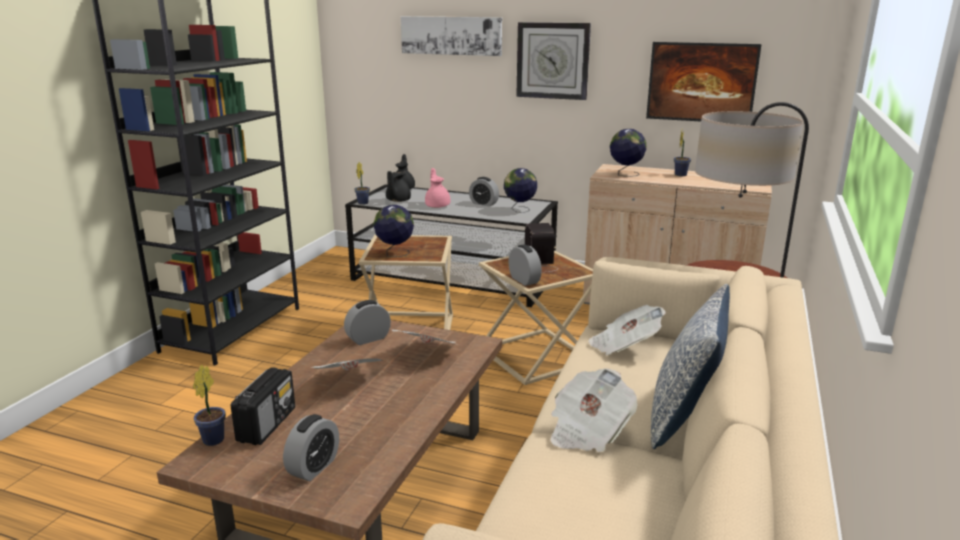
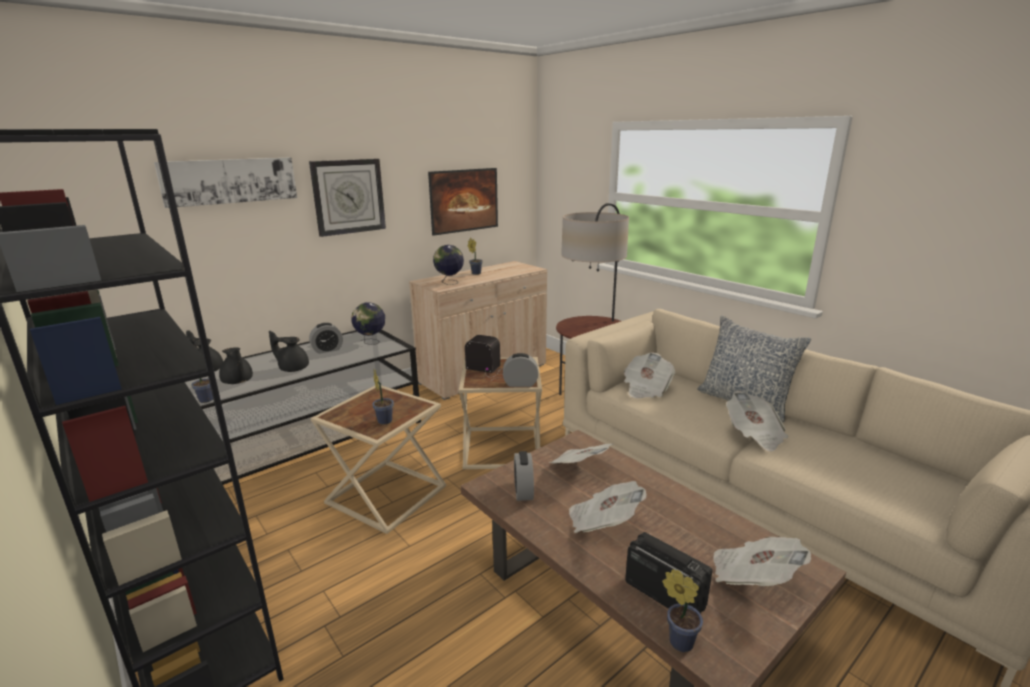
camera: 60 degrees left, 0 degrees up
alarm clock [283,414,339,481] -> newspaper [713,537,811,586]
globe [373,204,414,257] -> potted plant [372,370,394,425]
pink teapot [425,168,450,208] -> black teapot [269,331,309,372]

